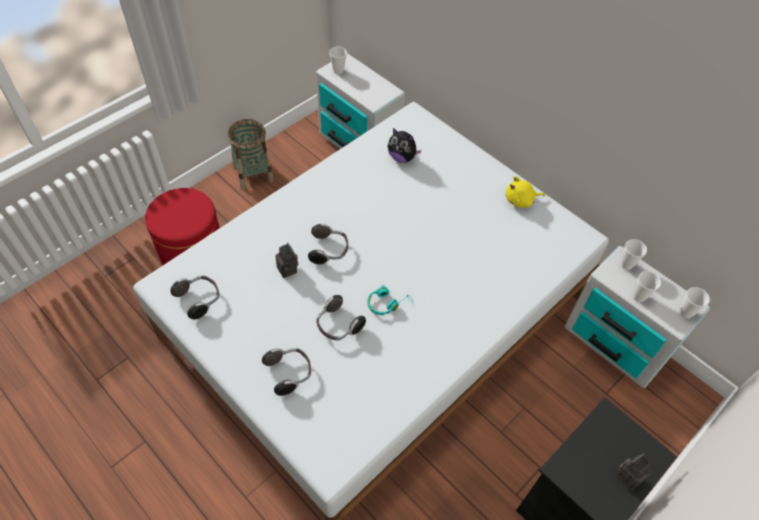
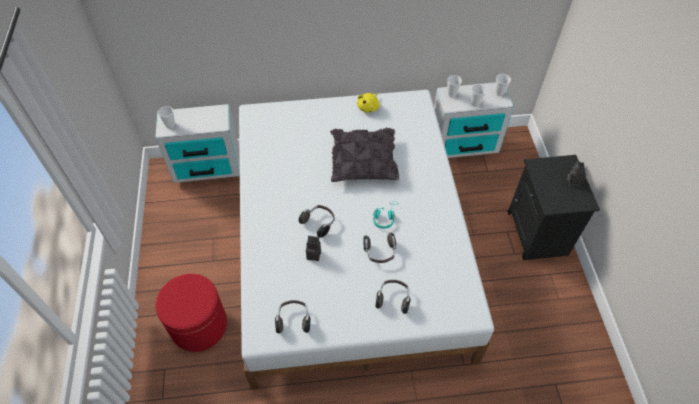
camera: 50 degrees left, 0 degrees up
basket [227,119,274,190] -> none
plush toy [388,128,421,163] -> none
none -> black pillow [330,127,399,182]

